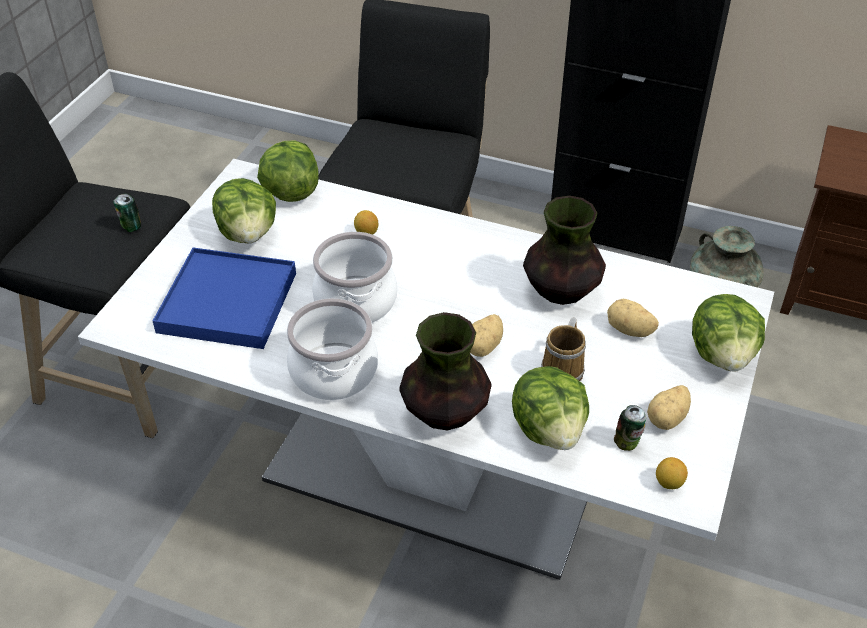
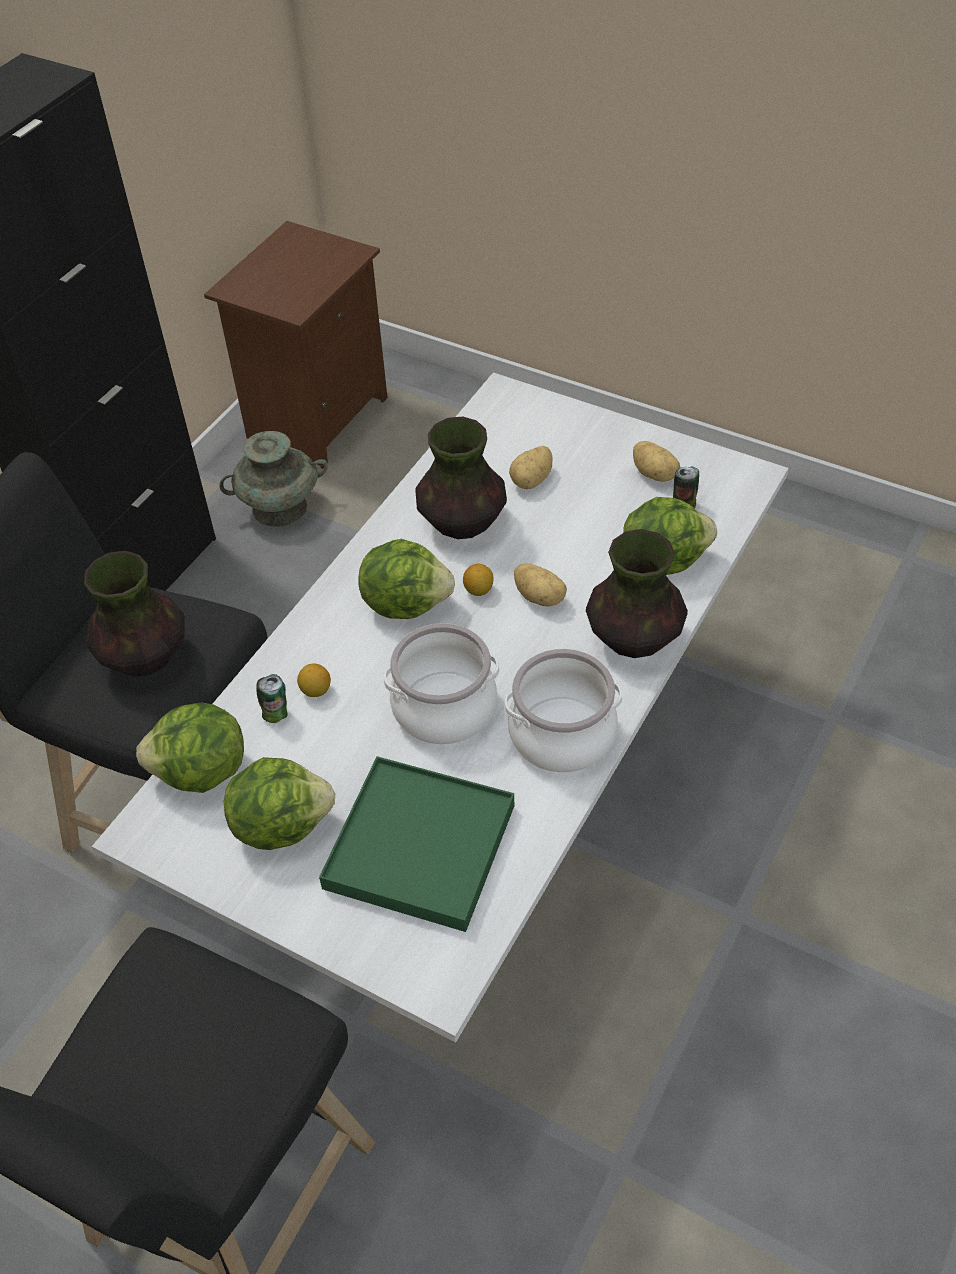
camera: 80 degrees left, 5 degrees up
can [113,193,141,232] -> can moved to [256,674,288,723]
blue tray [153,248,296,349] -> green tray [319,756,514,932]
mug [541,318,586,381] -> none
lemon [656,457,688,489] -> lemon moved to [463,564,494,596]
lettuce [692,294,765,372] -> lettuce moved to [358,539,455,619]
none -> vase [84,551,185,677]

